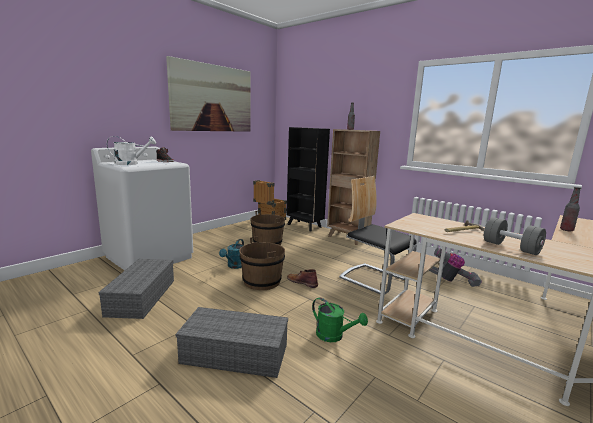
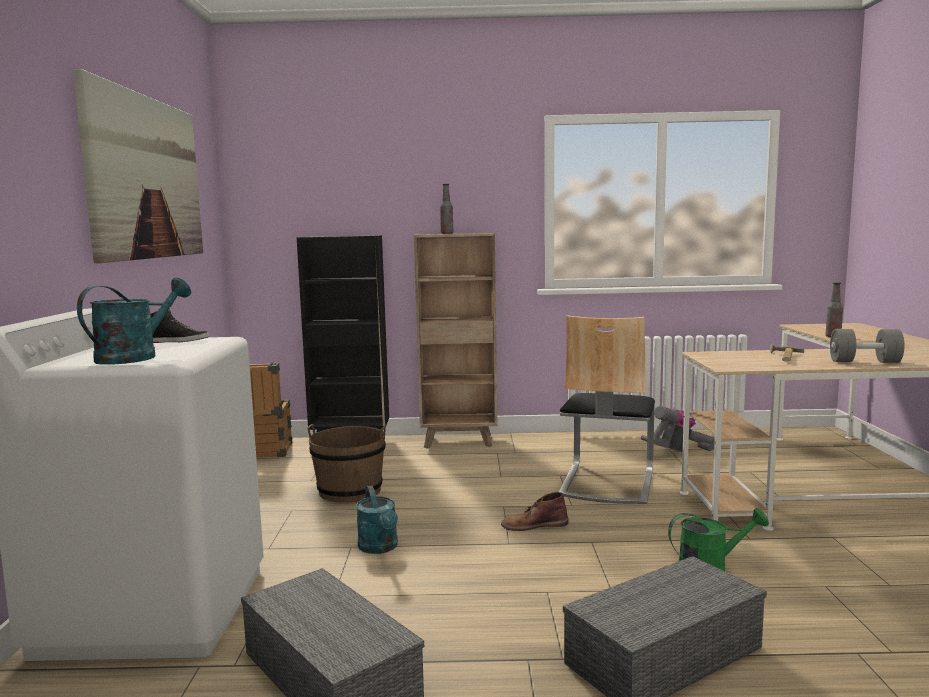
camera: 40 degrees left, 5 degrees down
white watering can [107,136,156,165] -> turquoise watering can [77,278,191,365]
brown bucket [239,237,285,290] -> none
chair [339,176,417,294] -> chair turned 75 degrees counterclockwise [559,315,655,504]

